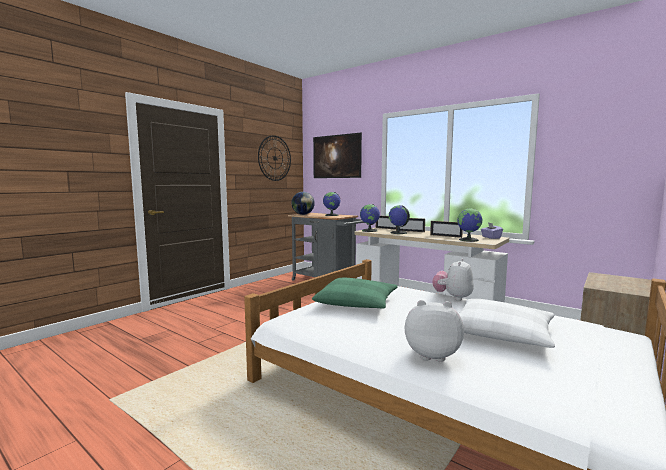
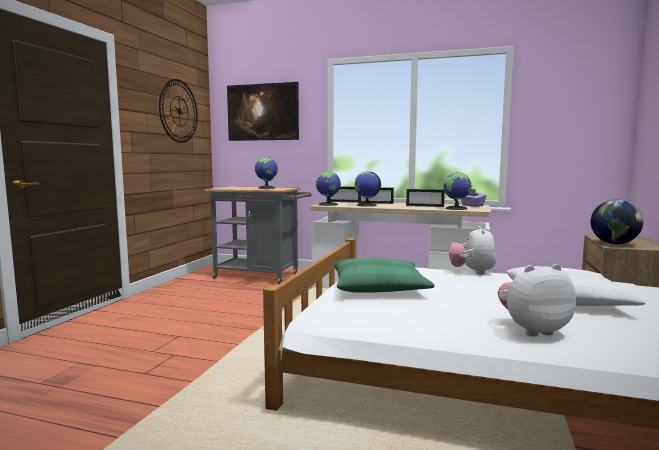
camera: 20 degrees left, 0 degrees up
globe [292,192,315,215] -> globe moved to [591,199,644,244]

